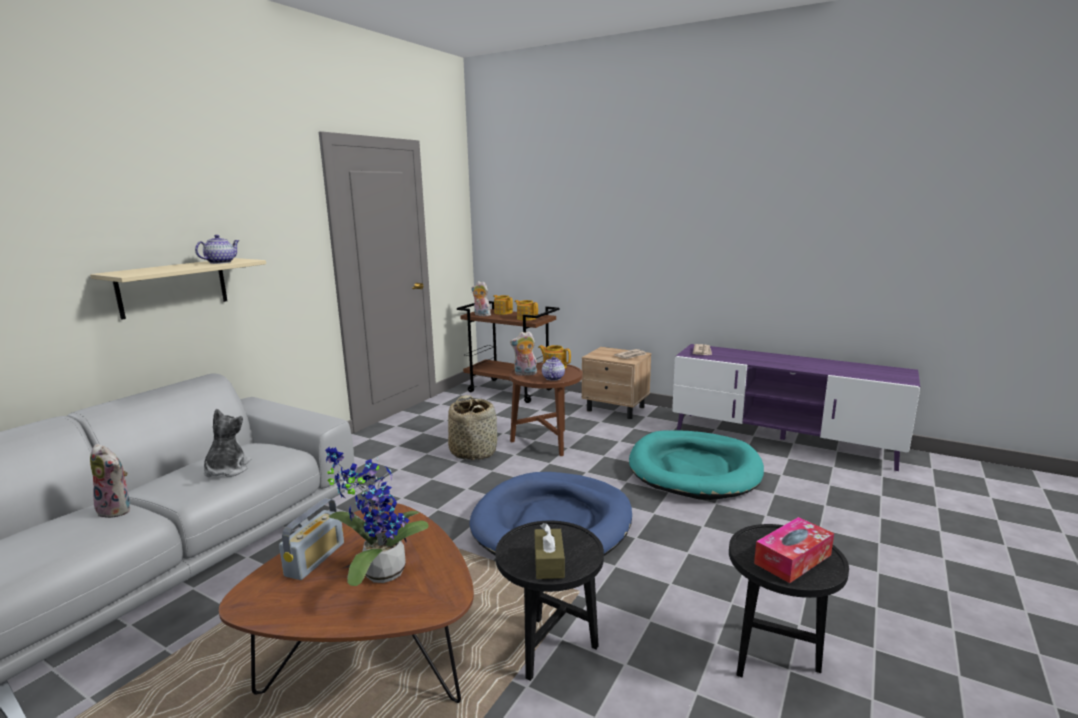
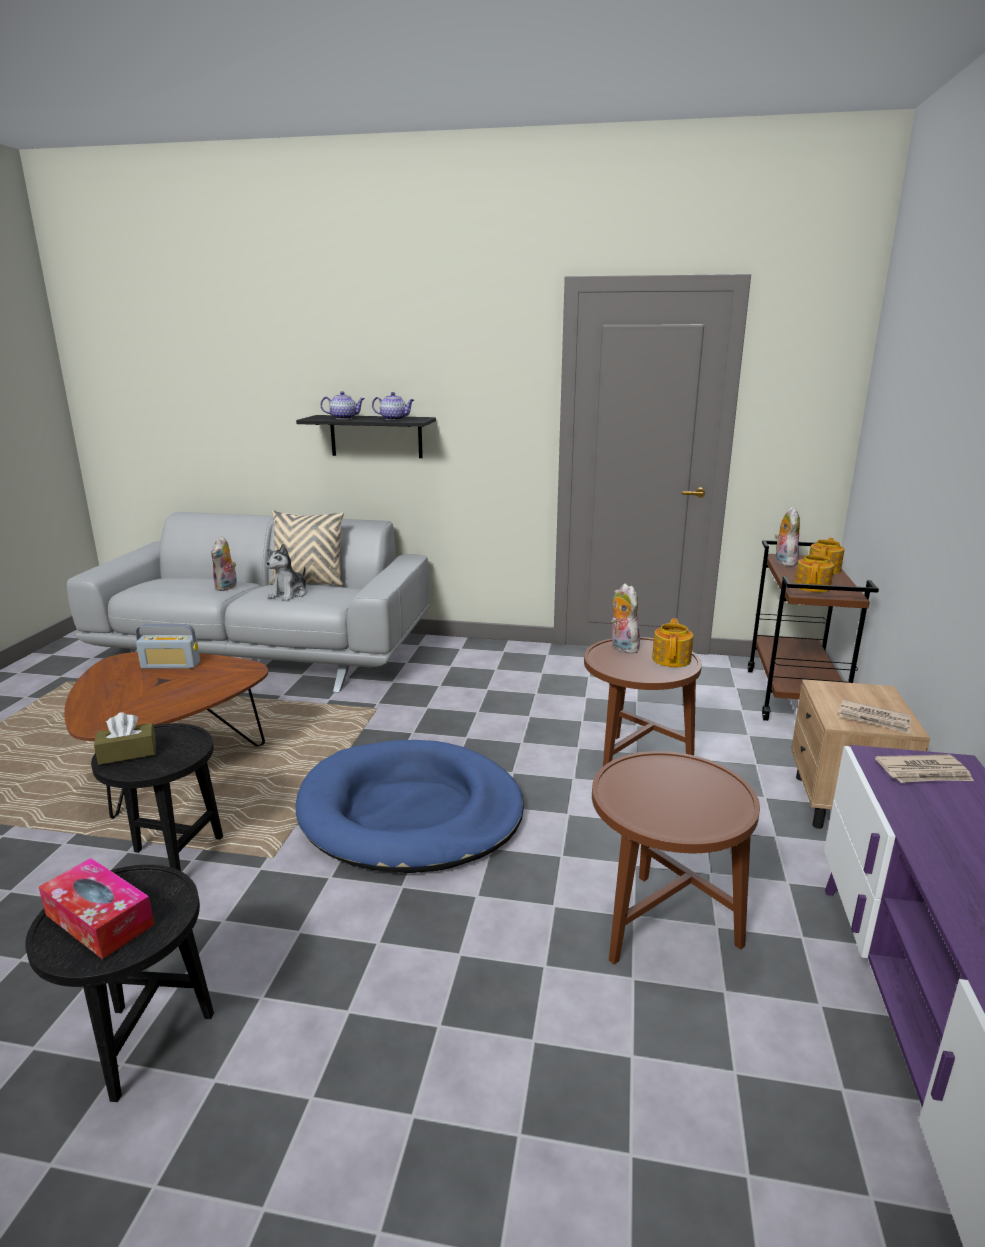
camera: 70 degrees right, 5 degrees up
beige shelf [90,258,266,320] -> black shelf [296,415,436,458]
plush toy [204,409,251,477] -> plush toy turned 135 degrees clockwise [266,544,307,601]
potted plant [325,447,429,586] -> none
basket [448,395,497,460] -> none
teapot [542,357,565,381] -> teapot moved to [320,391,365,419]
turquoise dog bed [629,430,764,500] -> brown side table [592,751,760,965]
none -> beige pillow [269,510,344,586]

